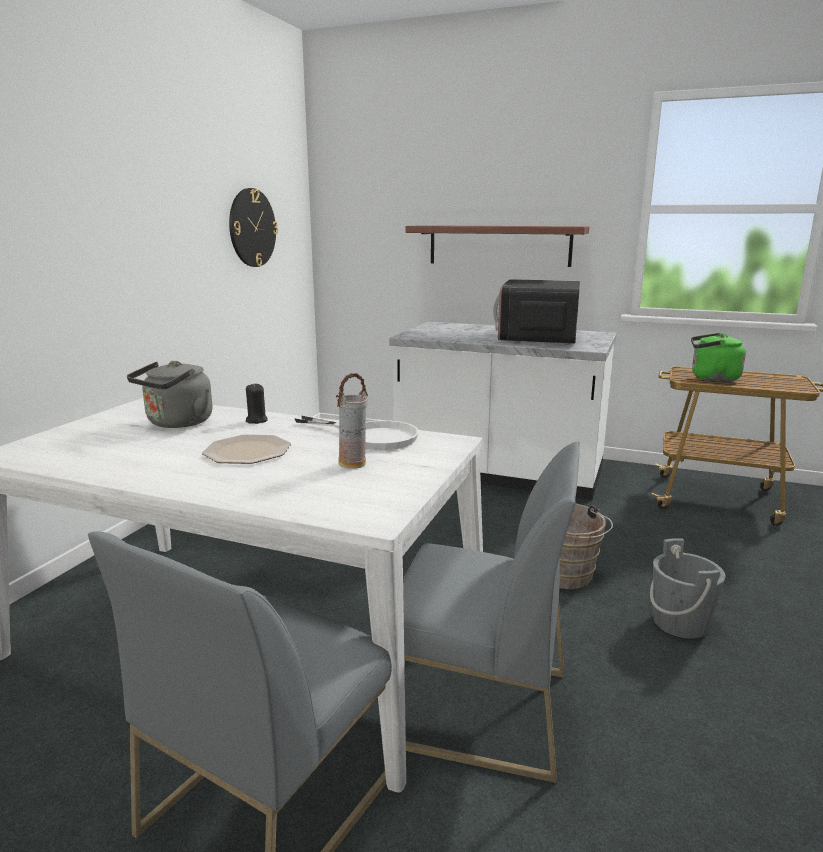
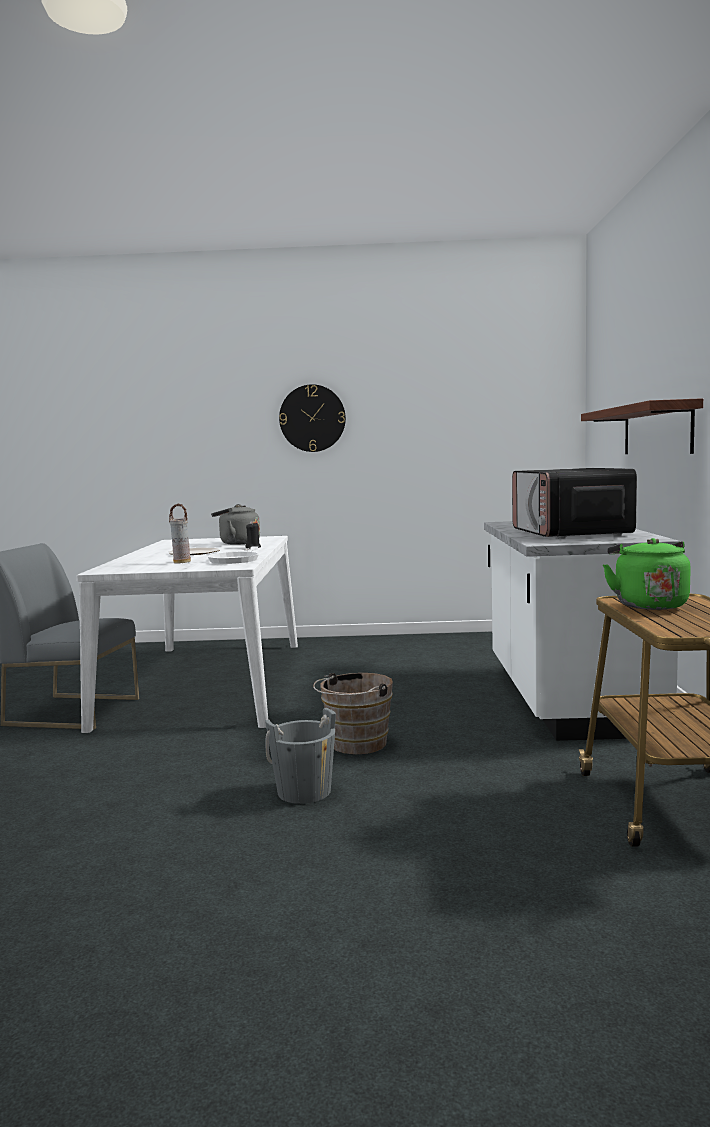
camera: 70 degrees right, 10 degrees down
wall clock [229,188,278,267] -> wall clock moved to [279,384,346,452]
grey chair [403,442,580,783] -> none
microwave [493,279,580,345] -> microwave turned 90 degrees counterclockwise [512,468,637,539]

